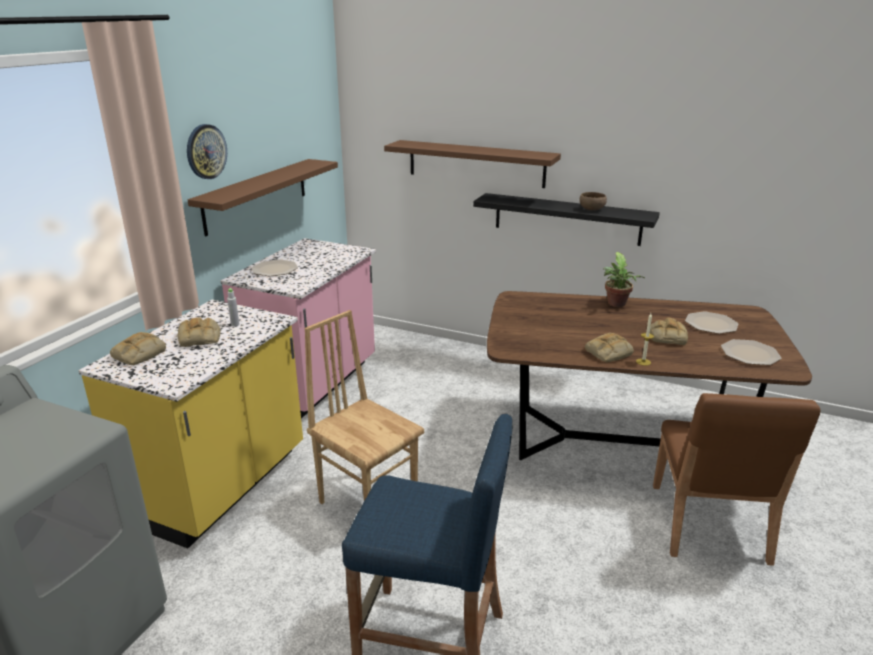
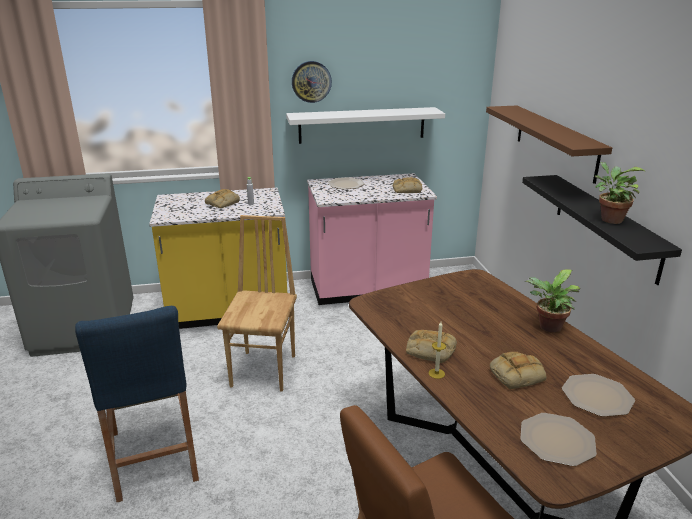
camera: 55 degrees right, 0 degrees up
bread [110,332,166,365] -> bread moved to [393,177,422,193]
brown shelf [188,159,338,236] -> white shelf [286,107,445,144]
brown bowl [579,192,607,210] -> potted plant [595,162,646,224]

